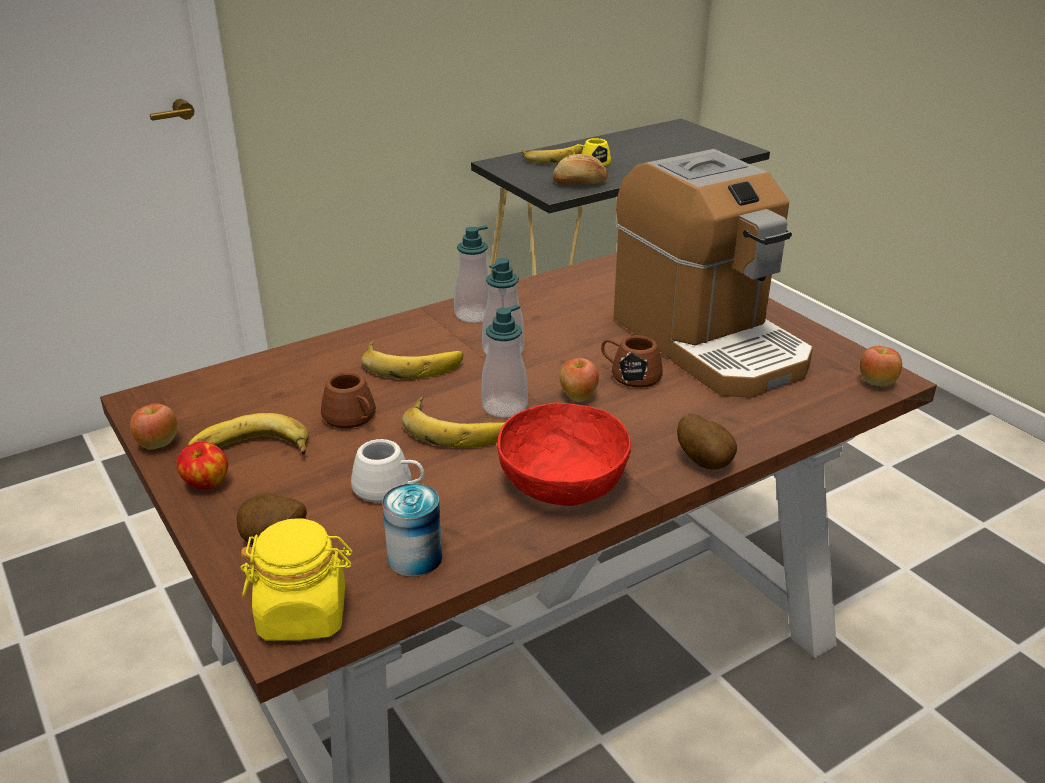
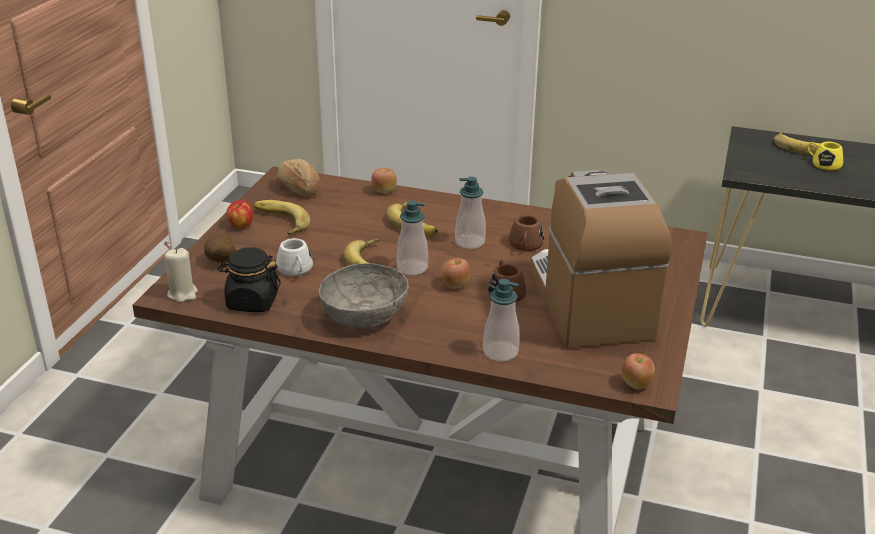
camera: 50 degrees right, 0 degrees up
apple [130,403,177,450] -> apple moved to [371,168,397,193]
yellow jar [240,518,353,641] -> beige candle [164,248,198,302]
brown mug [321,372,376,428] -> brown mug moved to [509,215,544,251]
can [383,483,442,577] -> black jar [218,247,281,312]
soap dispenser [454,225,490,323] -> soap dispenser moved to [483,279,520,362]
red bowl [497,403,631,506] -> grey bowl [319,263,409,328]
bread [553,154,608,185] -> bread moved to [277,159,321,196]
coffee machine [613,149,813,398] -> coffee machine turned 150 degrees clockwise [530,170,671,348]
potato [677,414,737,470] -> none

